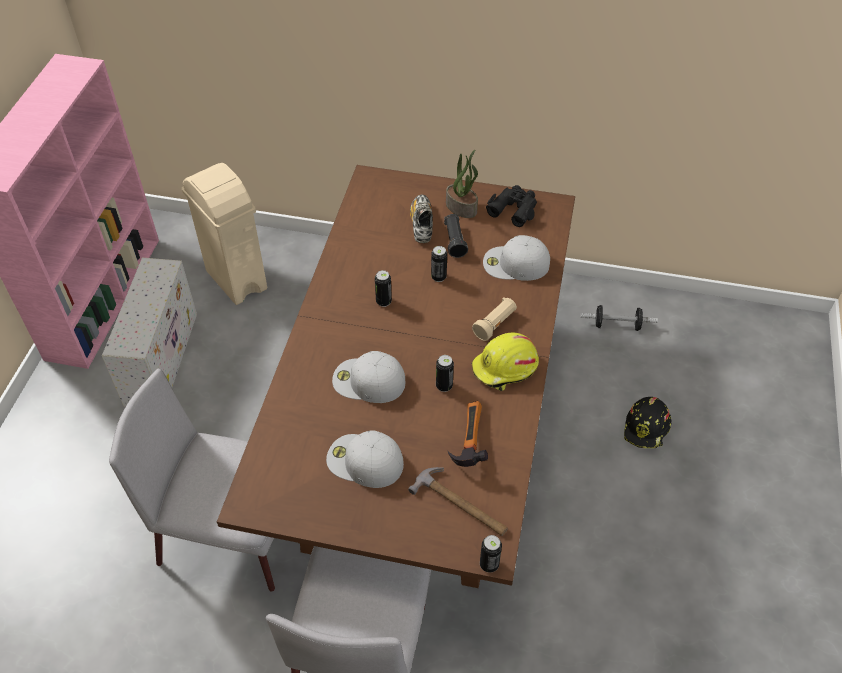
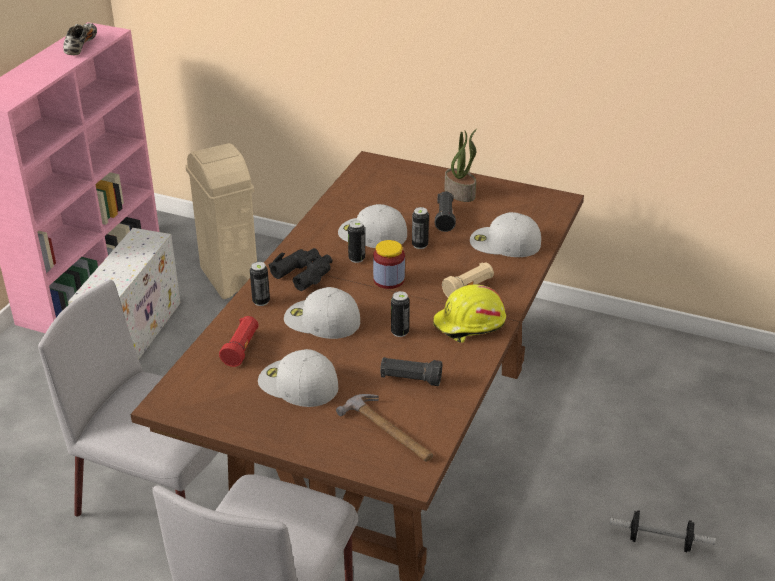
camera: 10 degrees right, 15 degrees down
shoe [410,195,433,243] -> shoe moved to [63,23,97,55]
hammer [448,401,488,467] -> black flashlight [380,357,442,386]
can [480,535,502,573] -> can moved to [250,262,270,306]
black binoculars [486,185,537,227] -> black binoculars moved to [269,248,332,291]
dumbbell [580,305,658,331] -> dumbbell moved to [610,510,716,552]
black hard hat [624,397,671,448] -> none
none -> red flashlight [219,316,259,367]
none -> white cap [338,204,407,248]
none -> jar [373,240,405,289]

